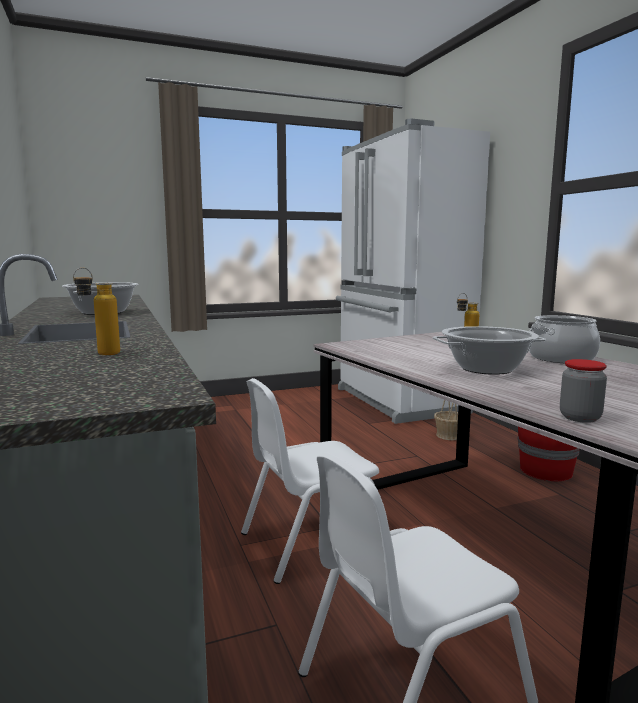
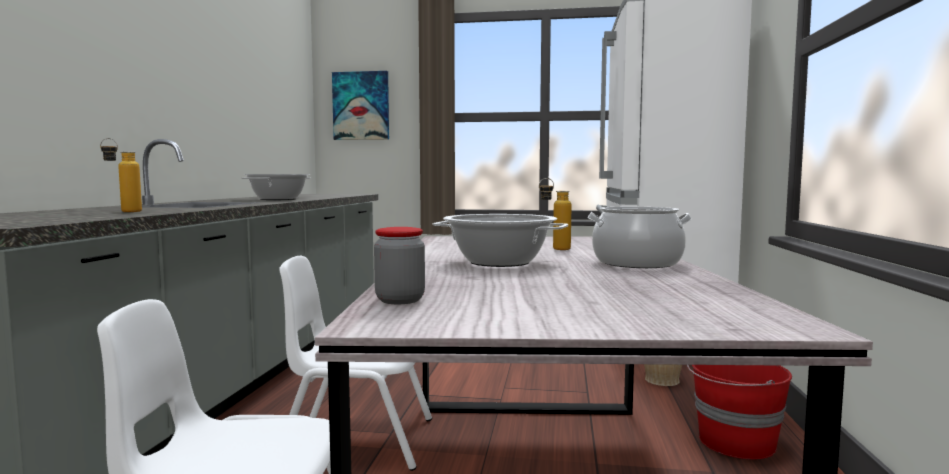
camera: 30 degrees right, 5 degrees down
none -> picture [332,71,389,140]

